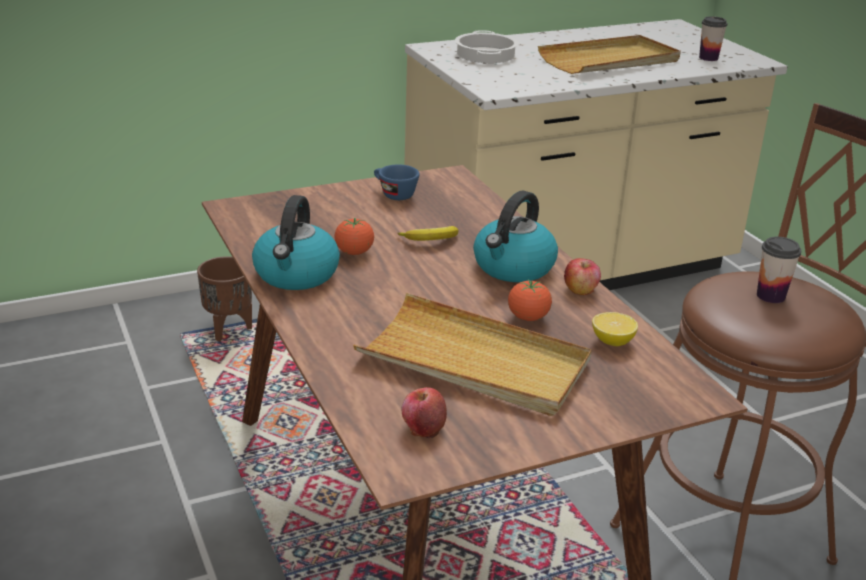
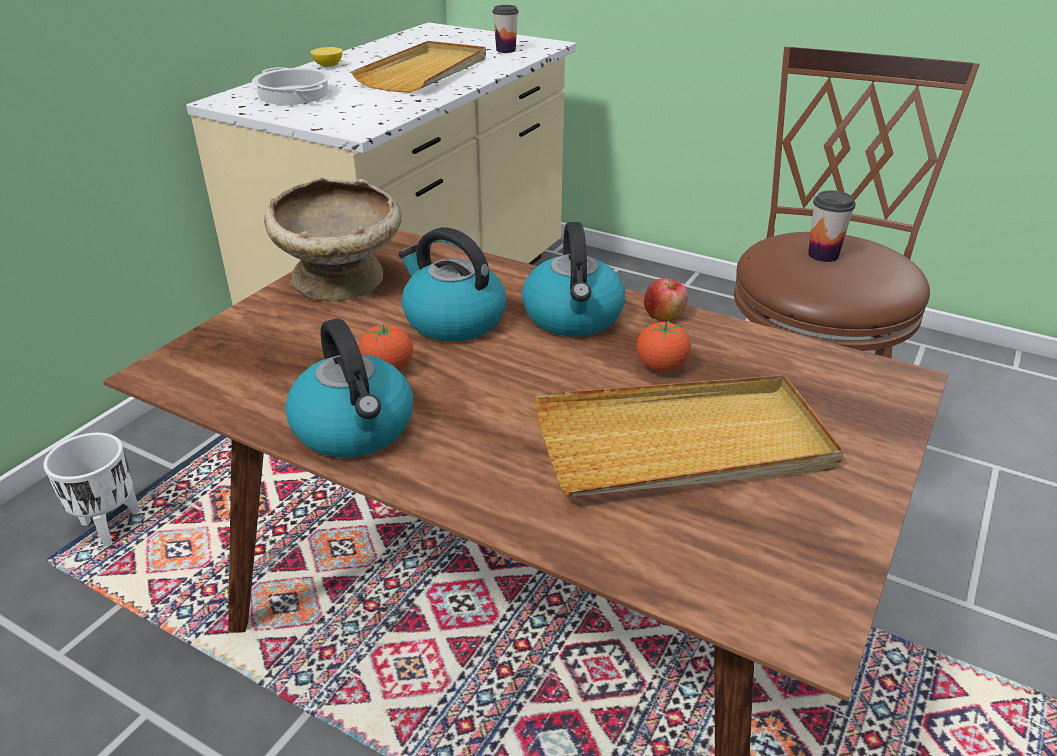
camera: 35 degrees left, 5 degrees up
brown planter [197,256,252,341] -> white planter [43,432,140,547]
blue cup [374,165,420,200] -> beige bowl [264,177,402,301]
banana [397,226,458,241] -> kettle [398,227,506,342]
apple [401,387,447,438] -> none
lemon [592,312,638,346] -> lemon moved to [311,47,342,67]

